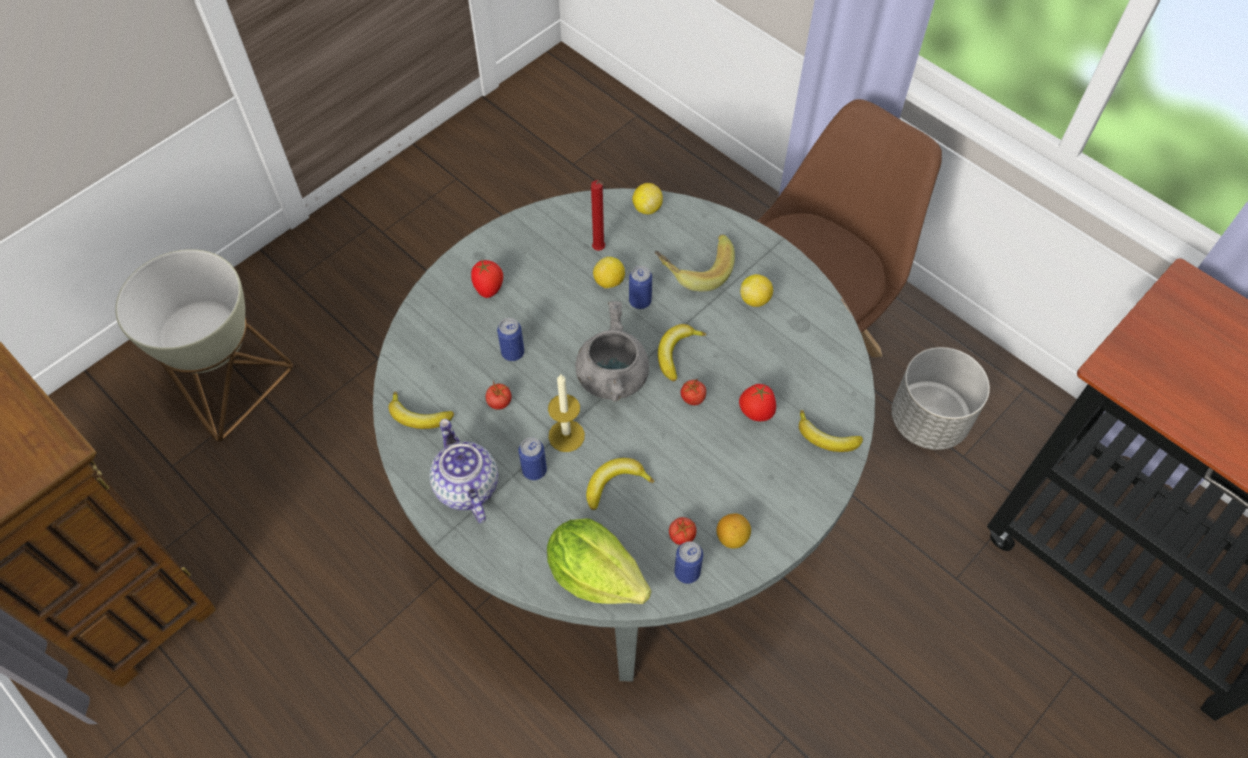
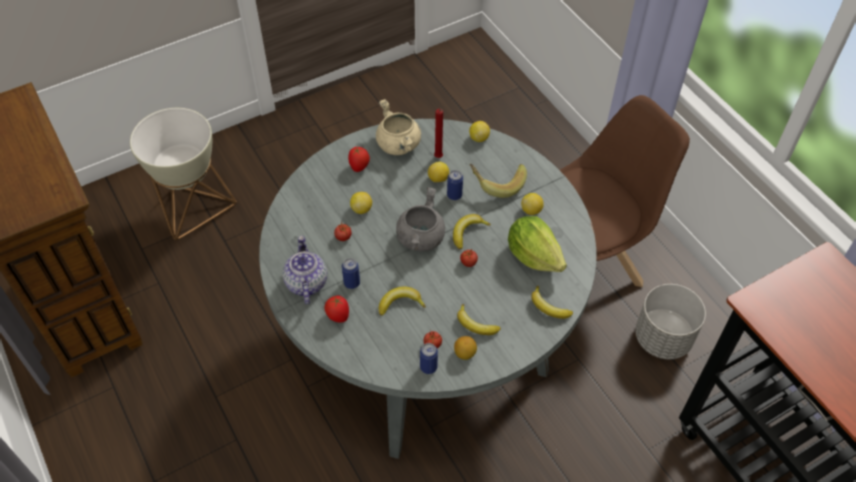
camera: 15 degrees right, 5 degrees down
banana [388,392,454,429] -> banana moved to [457,304,501,335]
can [497,318,524,361] -> lemon [350,192,372,214]
lettuce [547,519,651,604] -> lettuce moved to [508,216,567,272]
candle [548,374,585,452] -> none
tomato [739,384,776,421] -> tomato moved to [325,296,349,323]
none -> beige cooking pot [376,99,421,155]

